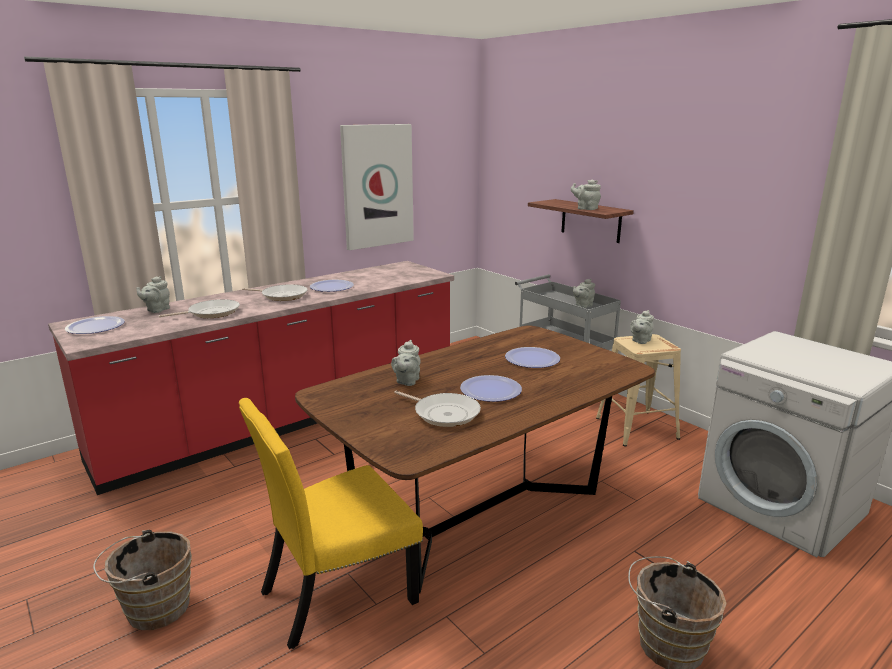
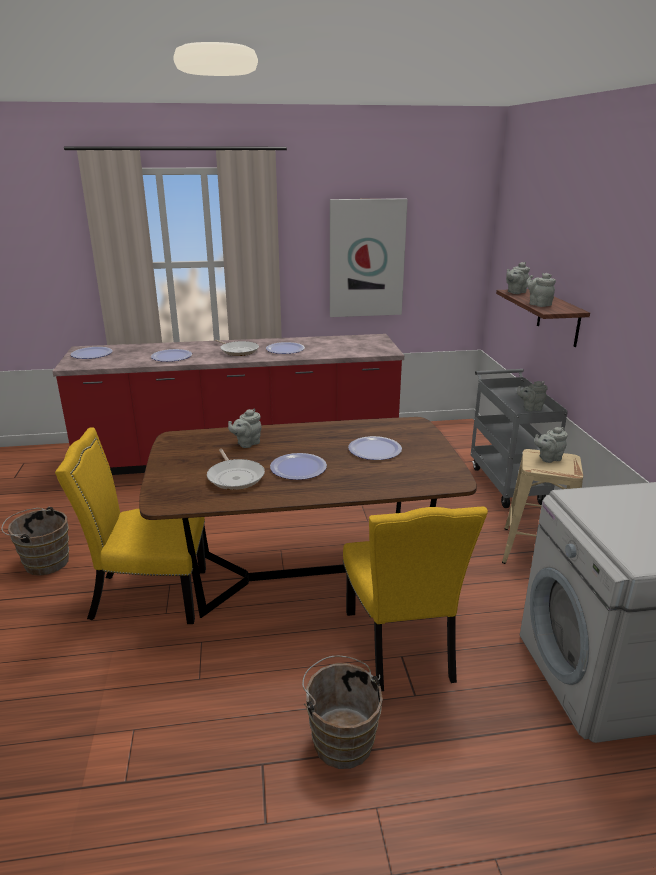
camera: 30 degrees right, 5 degrees up
grey teapot [136,276,170,313] -> grey teapot moved to [506,262,530,294]
frying pan [159,299,240,318] -> plate [151,349,192,362]
none -> yellow chair [343,506,488,691]

